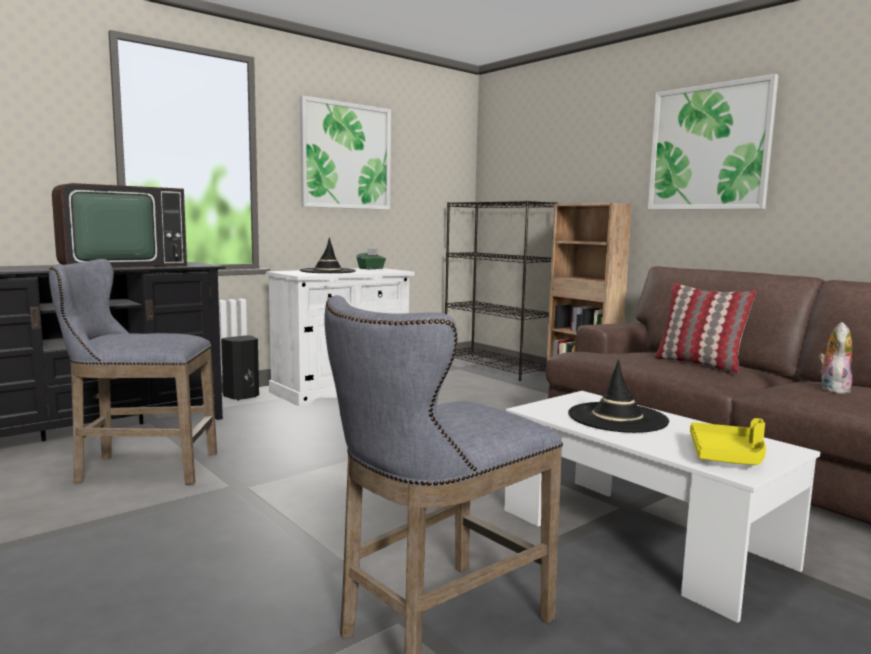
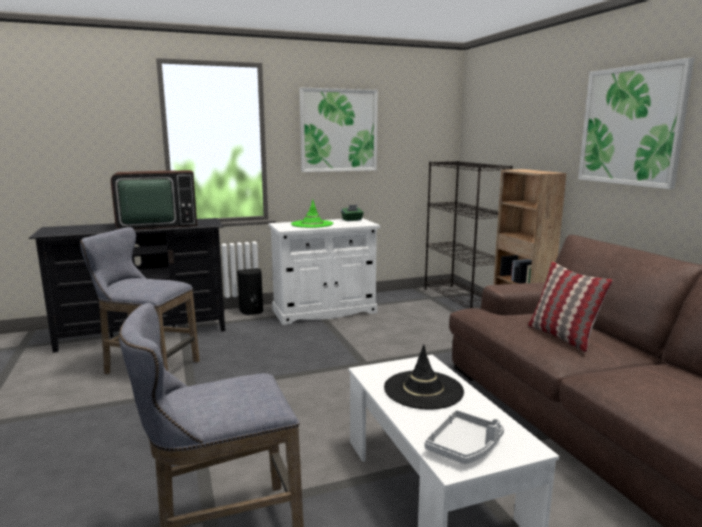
camera: 20 degrees right, 5 degrees up
black hat [300,237,356,273] -> green hat [291,199,333,228]
yellow tray [690,418,766,465] -> grey tray [424,410,504,464]
plush toy [819,322,852,394] -> none

